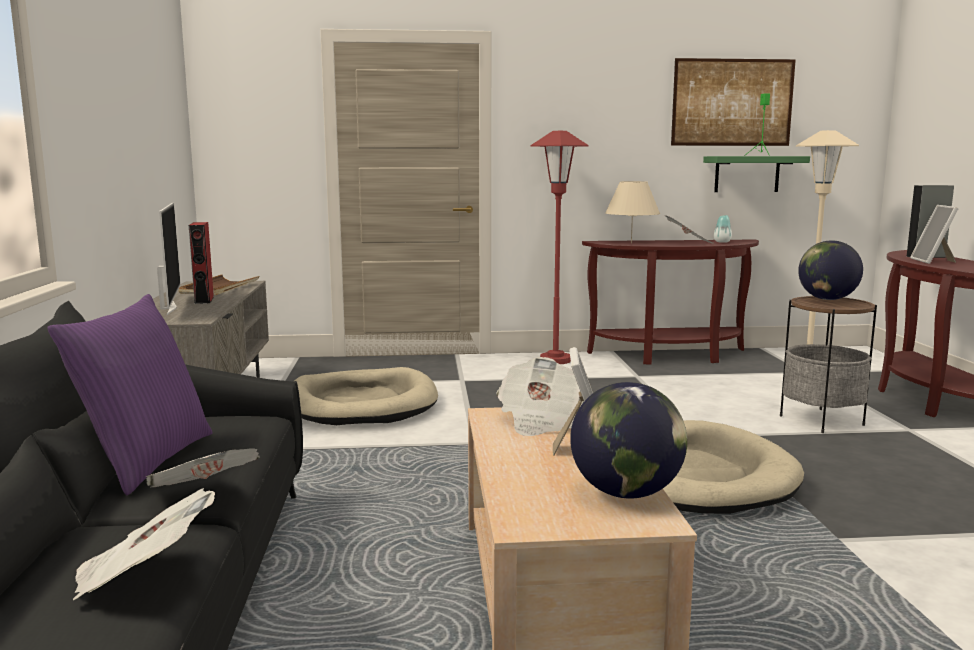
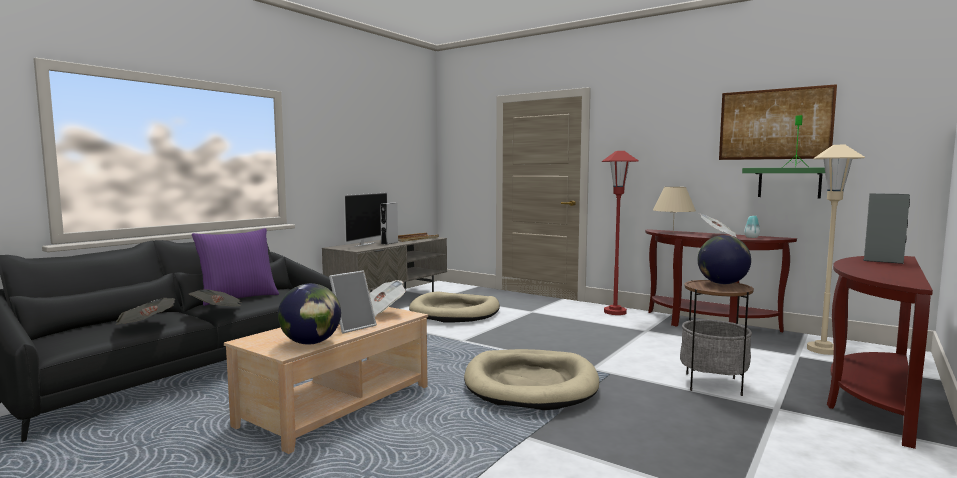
camera: 40 degrees right, 5 degrees down
red speaker [189,222,214,304] -> grey speaker [380,203,398,244]
picture frame [910,205,959,264] -> none

